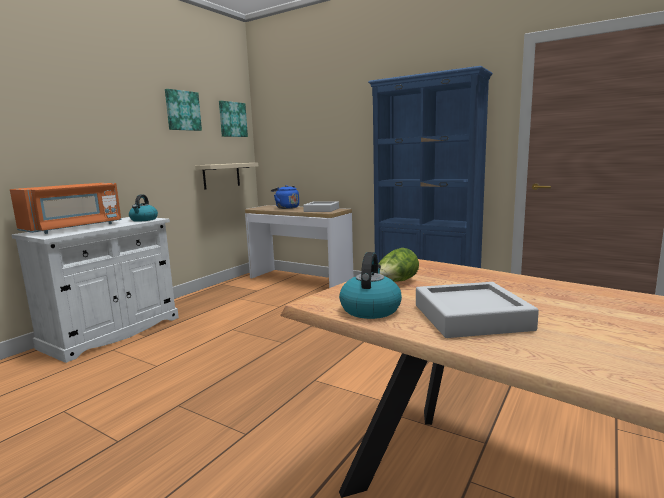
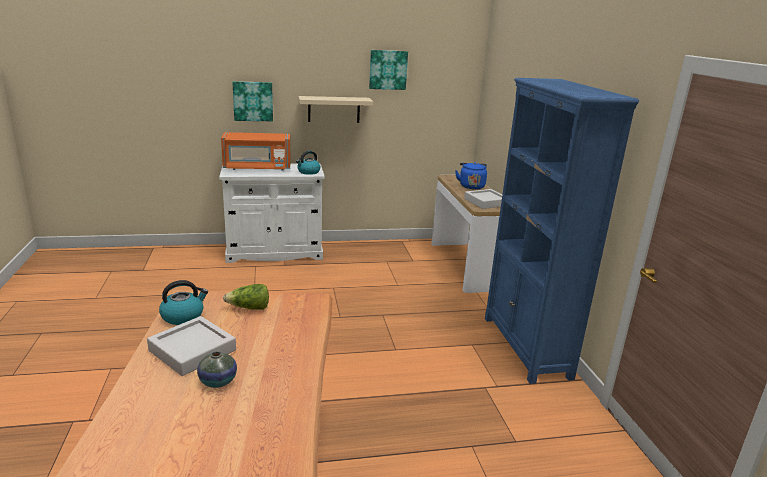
camera: 45 degrees right, 10 degrees up
beige shelf [195,163,258,190] -> beige shelf moved to [298,96,373,123]
picture [219,101,248,137] -> picture moved to [232,81,273,121]
none -> vase [197,351,237,388]

